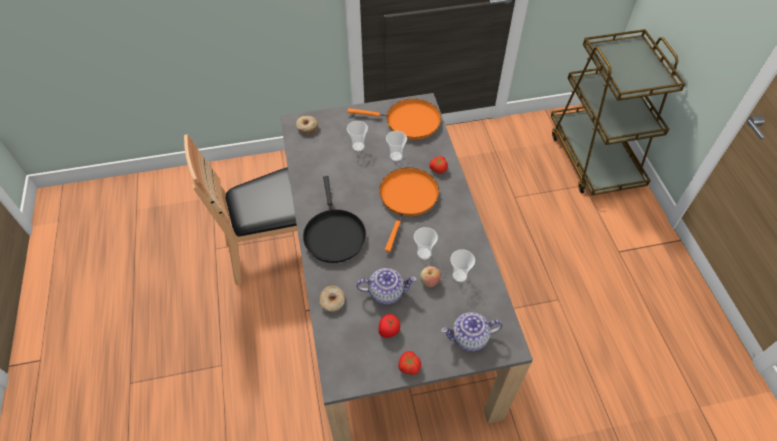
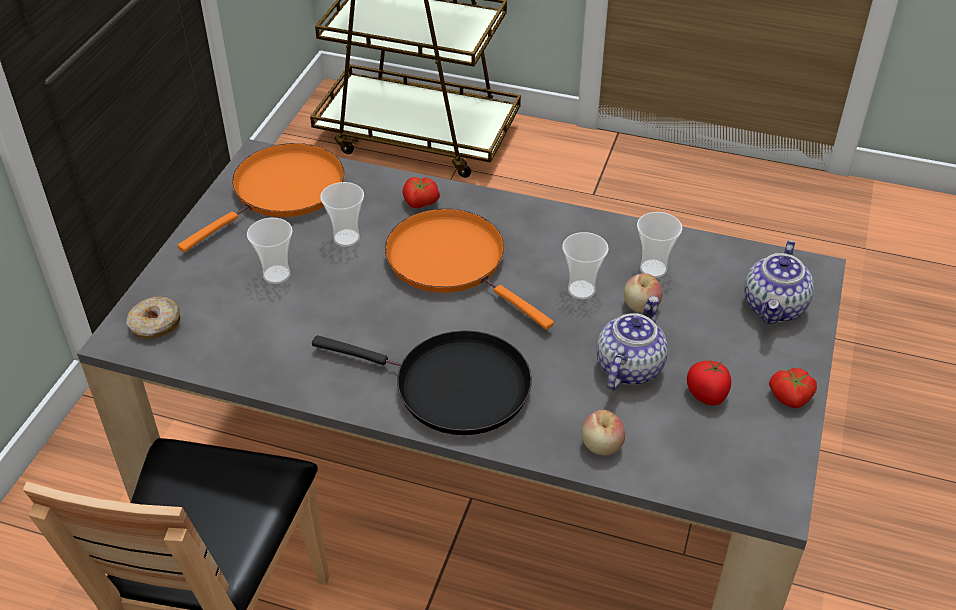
camera: 60 degrees left, 10 degrees down
donut [319,286,345,312] -> apple [582,410,625,456]

